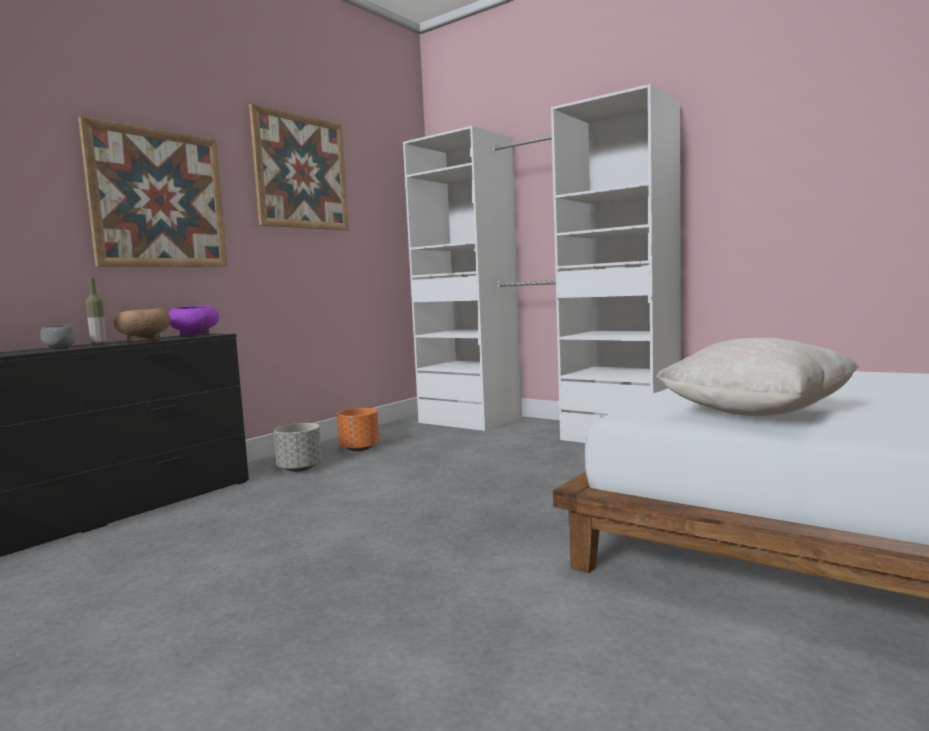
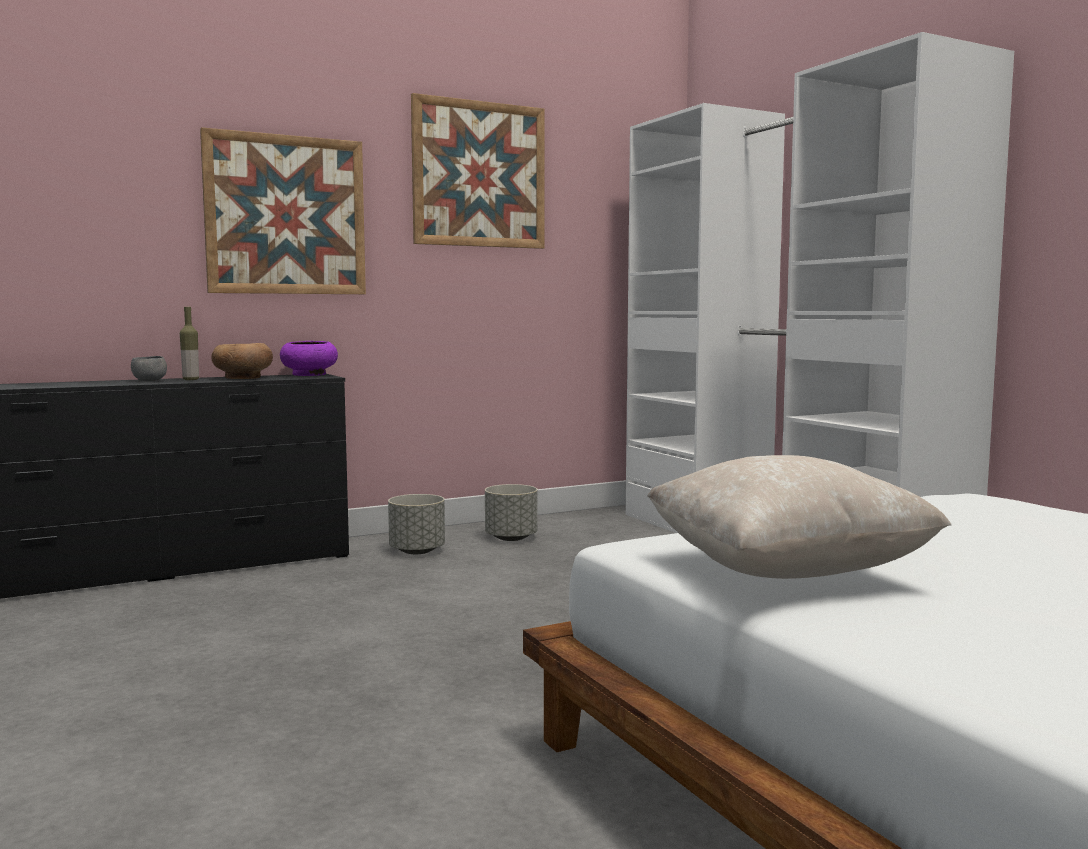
camera: 25 degrees right, 0 degrees up
orange planter [337,408,379,451] -> grey planter [485,484,538,541]

